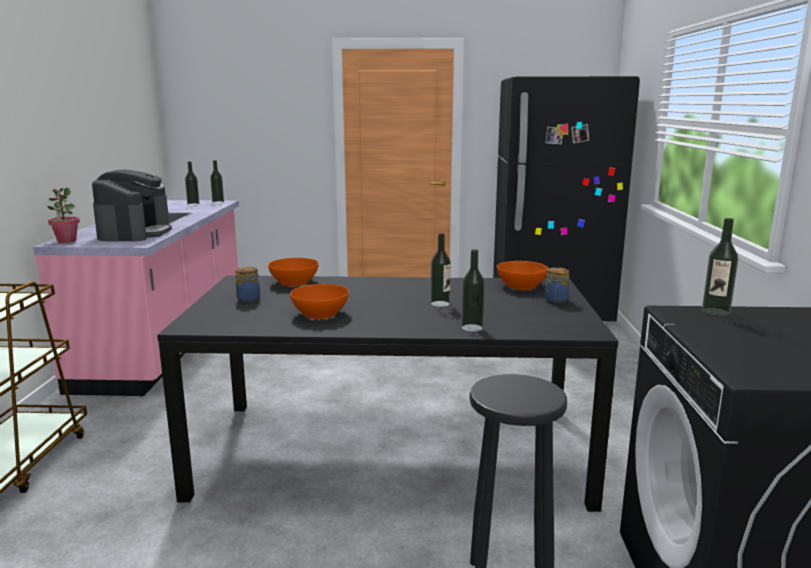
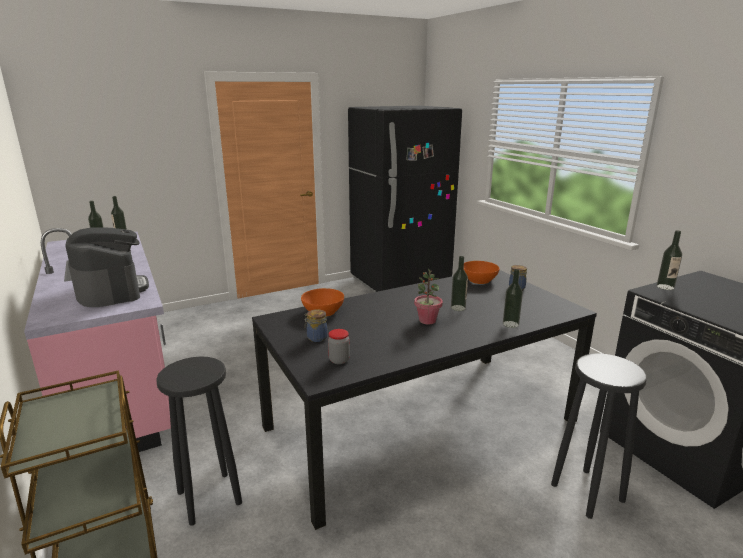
camera: 30 degrees left, 5 degrees up
potted plant [47,188,80,243] -> potted plant moved to [414,269,443,324]
orange bowl [290,284,349,319] -> none
none -> black stool [156,357,242,526]
none -> jar [328,329,350,364]

